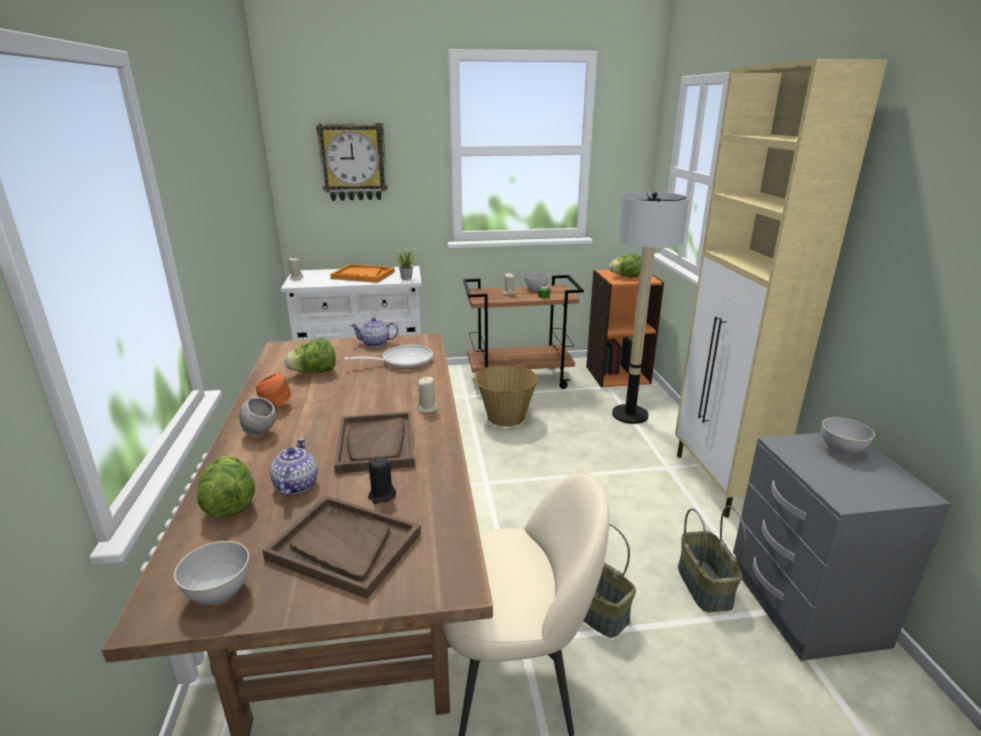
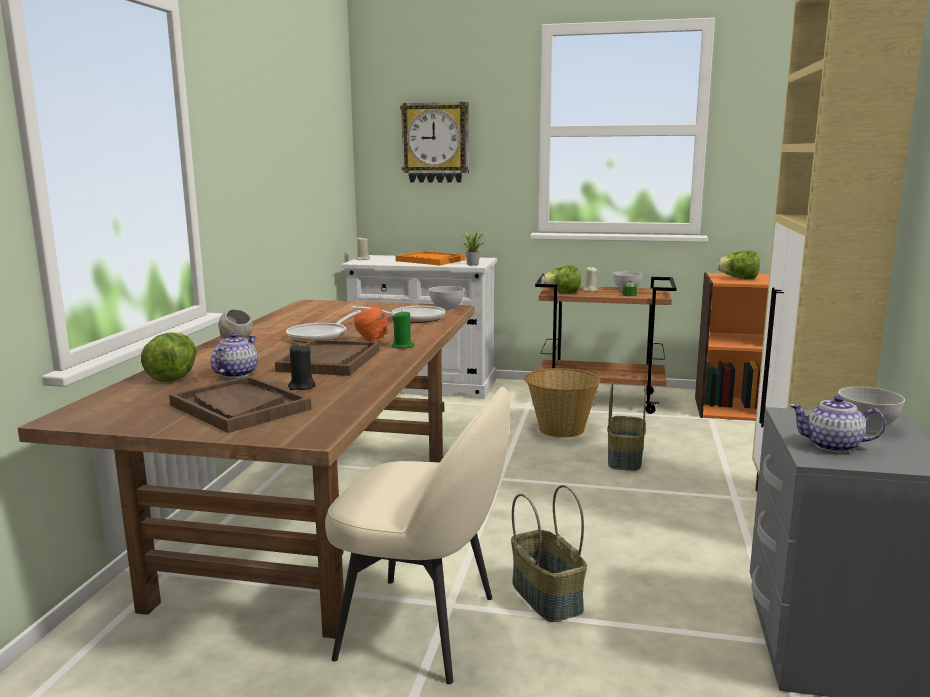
camera: 20 degrees right, 10 degrees down
grey bowl [174,541,249,605] -> grey bowl moved to [429,286,465,310]
orange bowl [256,373,292,408] -> orange bowl moved to [354,307,387,342]
lettuce [284,338,336,373] -> lettuce moved to [541,266,581,293]
teapot [350,317,398,347] -> teapot moved to [789,395,886,453]
beige candle [417,377,438,413] -> green candle [391,310,415,349]
floor lamp [612,192,689,424] -> none
basket [678,506,746,613] -> basket moved to [607,382,647,471]
none -> frying pan [286,310,361,343]

